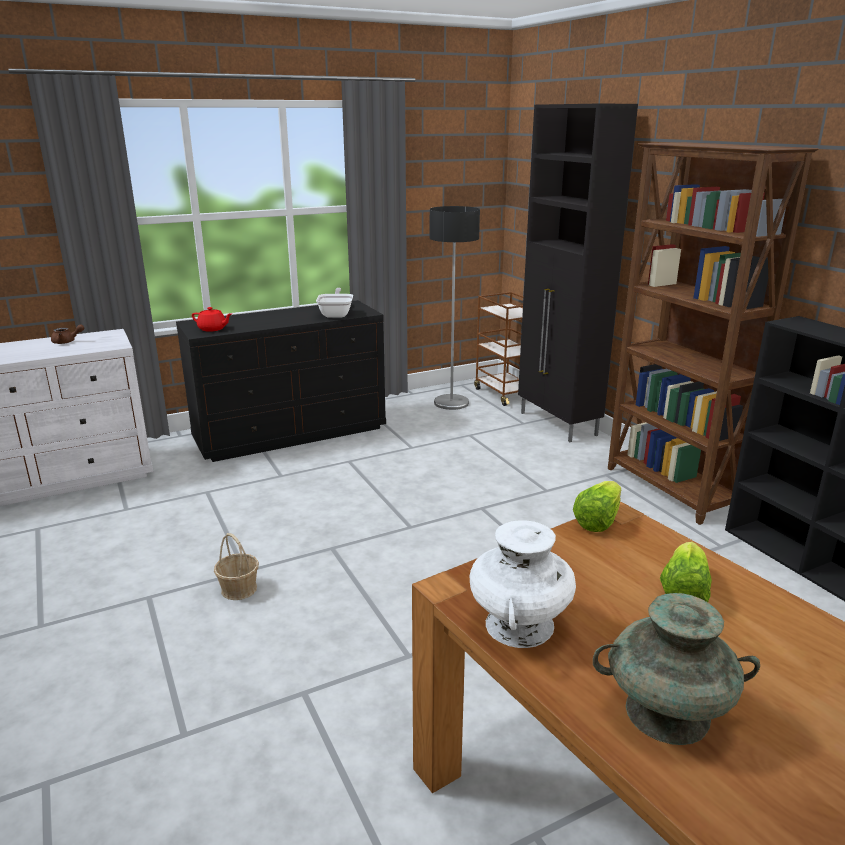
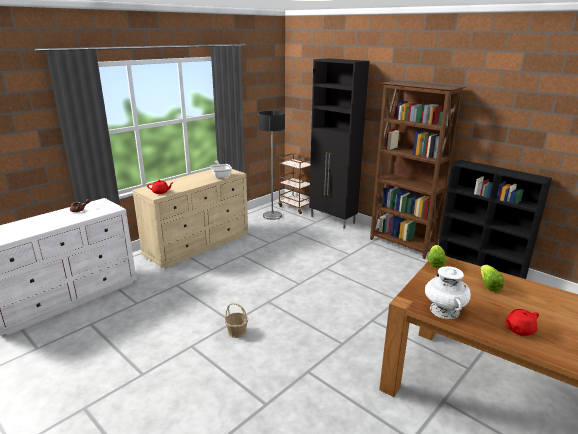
camera: 20 degrees left, 0 degrees up
black dresser [176,300,386,462] -> beige dresser [132,169,248,268]
turquoise vase [593,593,760,745] -> red teapot [505,309,539,336]

